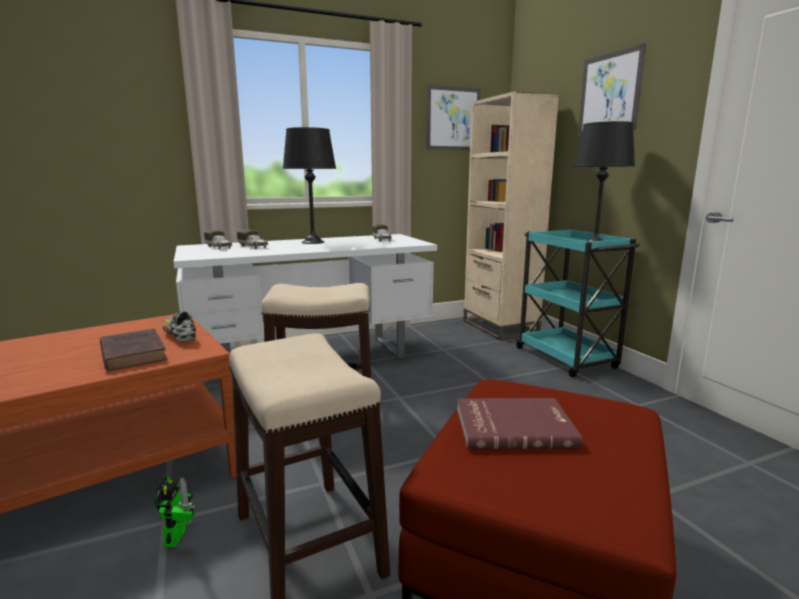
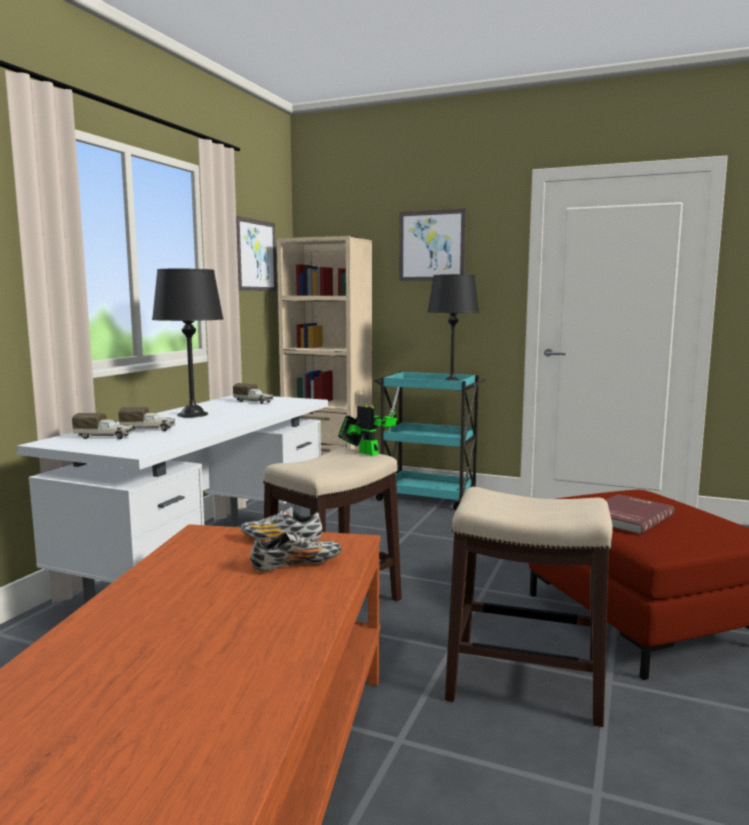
camera: 45 degrees left, 5 degrees down
brown book [100,329,168,371] -> shoe [250,532,342,571]
toy robot [154,477,194,547] -> toy robot moved to [338,386,400,456]

